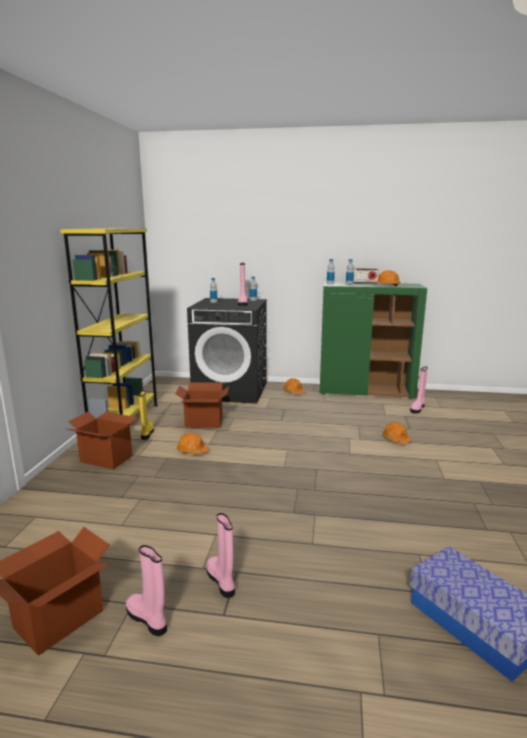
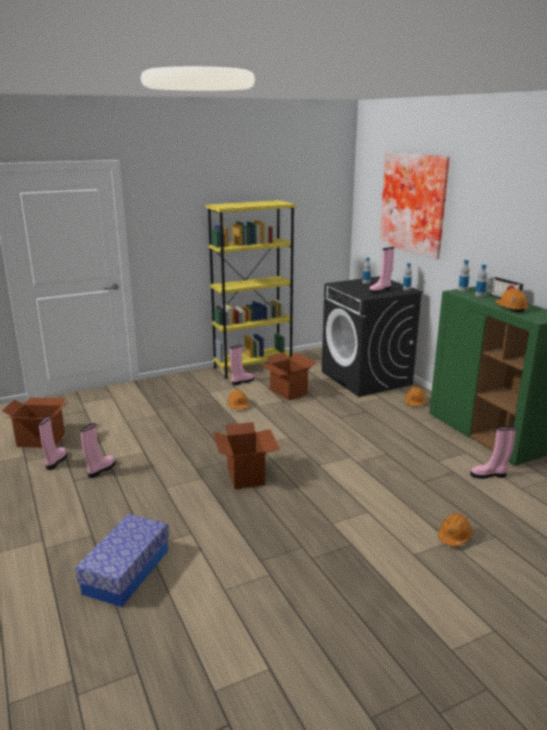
camera: 55 degrees right, 5 degrees up
cardboard box [66,411,138,469] -> cardboard box moved to [213,422,280,489]
yellow boot [139,390,154,440] -> pink boot [230,345,254,385]
orange hard hat [383,422,411,444] -> orange hard hat moved to [438,513,473,546]
none -> picture [379,152,450,260]

